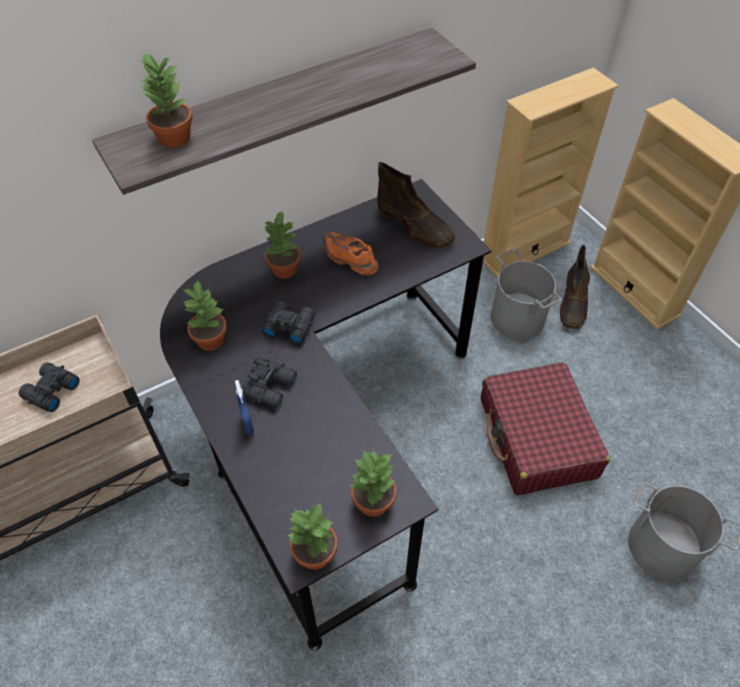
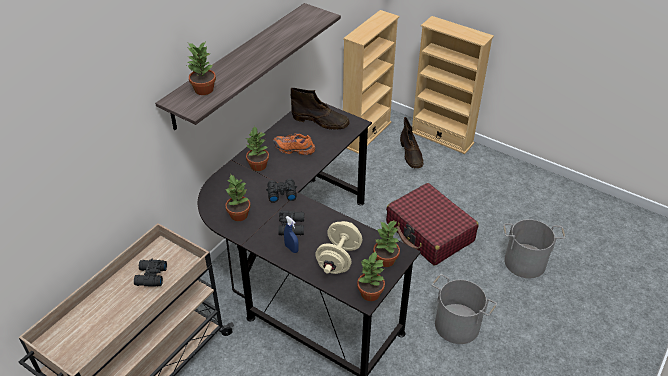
camera: 25 degrees left, 10 degrees down
grey bucket [491,249,562,340] -> grey bucket moved to [432,274,497,344]
none -> beige dumbbell [315,221,362,274]

